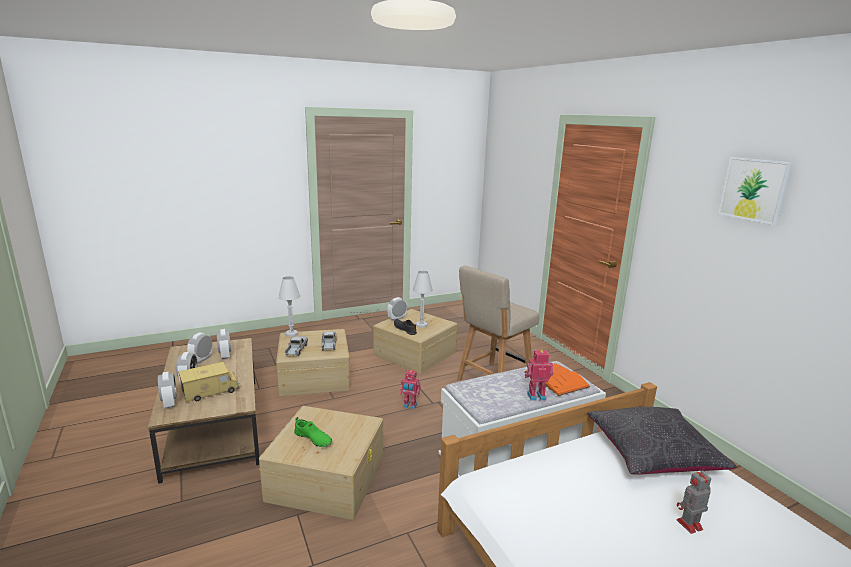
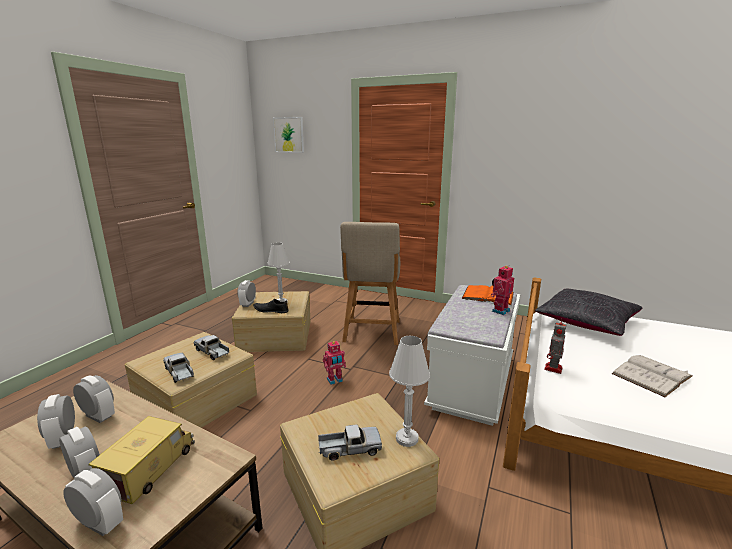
camera: 40 degrees left, 0 degrees up
white table lamp [278,276,300,337] -> white table lamp moved to [389,336,430,447]
green shoe [294,417,332,447] -> toy truck [318,424,382,460]
toy robot [677,468,711,534] -> toy robot moved to [544,319,567,374]
picture [718,157,793,225] -> picture moved to [273,117,304,153]
none -> white book [611,355,692,397]

